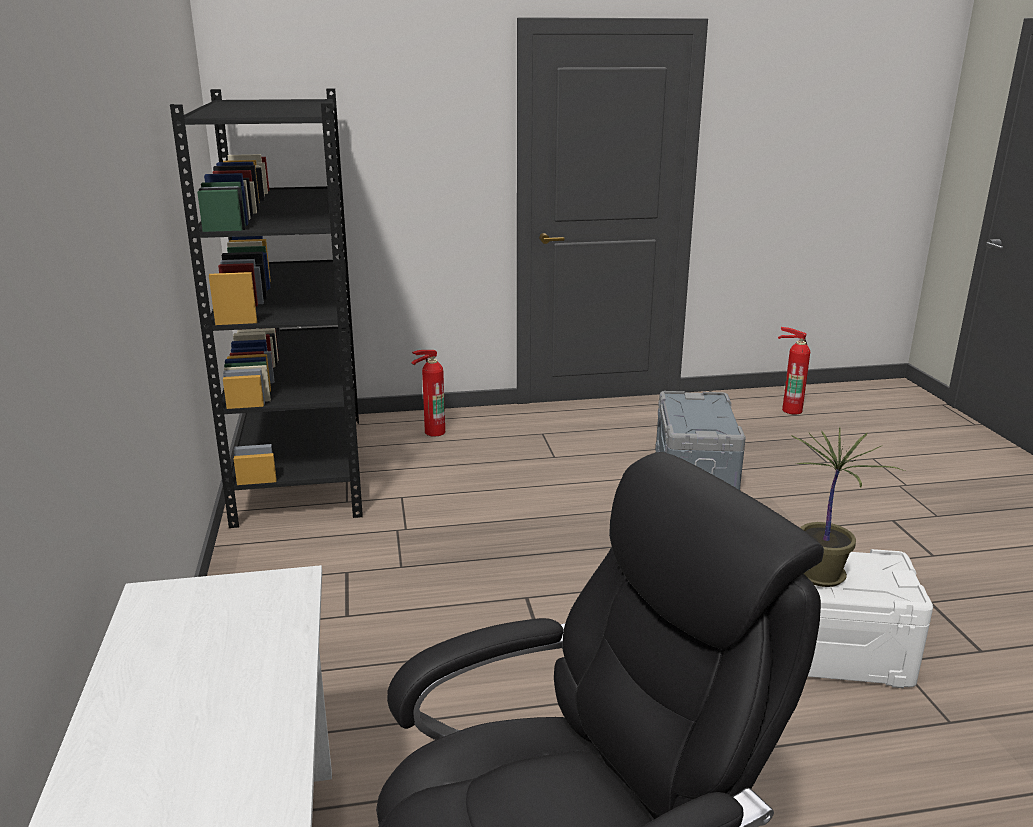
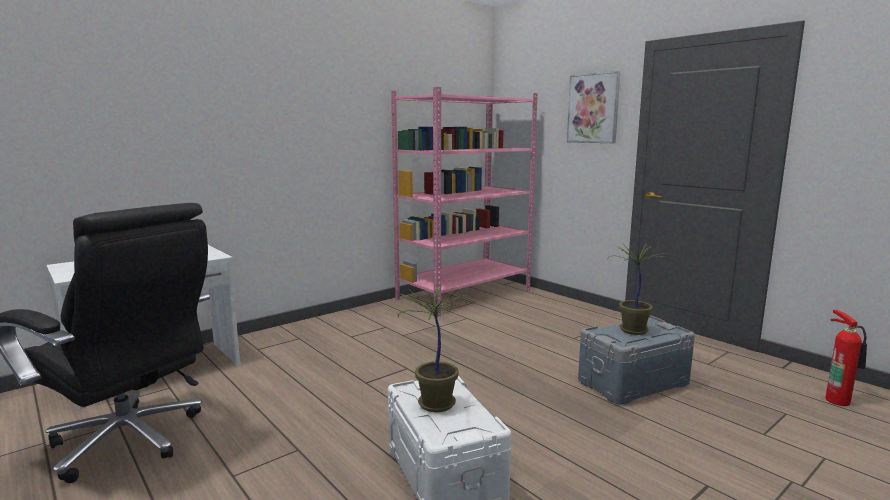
camera: 60 degrees right, 10 degrees down
black bookcase [170,89,363,528] -> pink bookcase [391,87,538,317]
fire extinguisher [412,350,445,437] -> none
none -> picture [567,71,621,143]
none -> potted plant [608,244,669,335]

